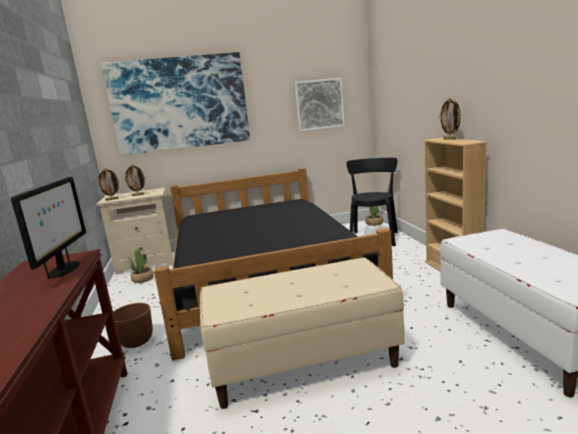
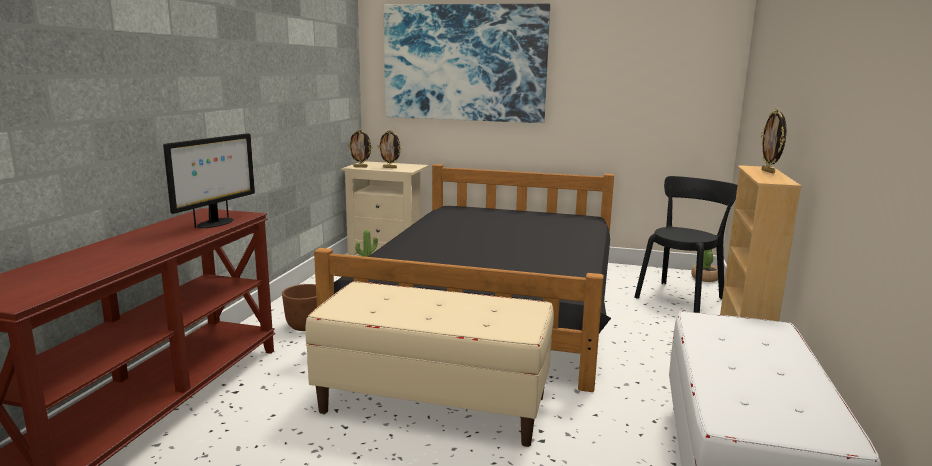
camera: 25 degrees right, 0 degrees up
picture [295,78,345,131] -> none

